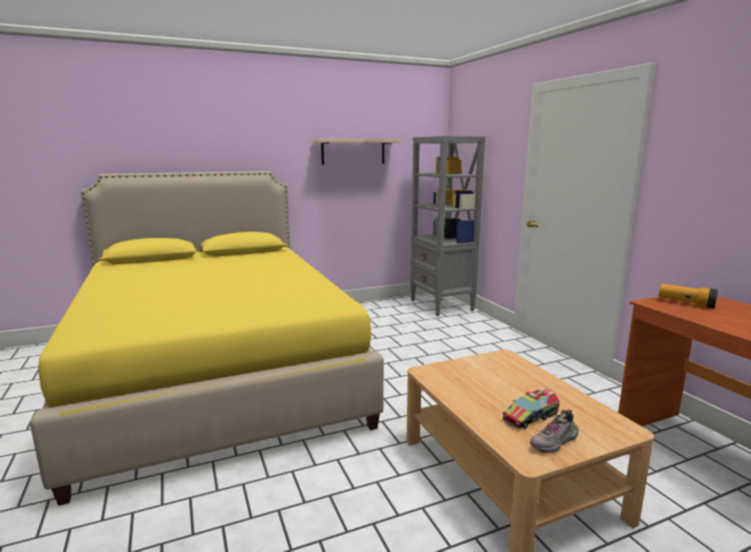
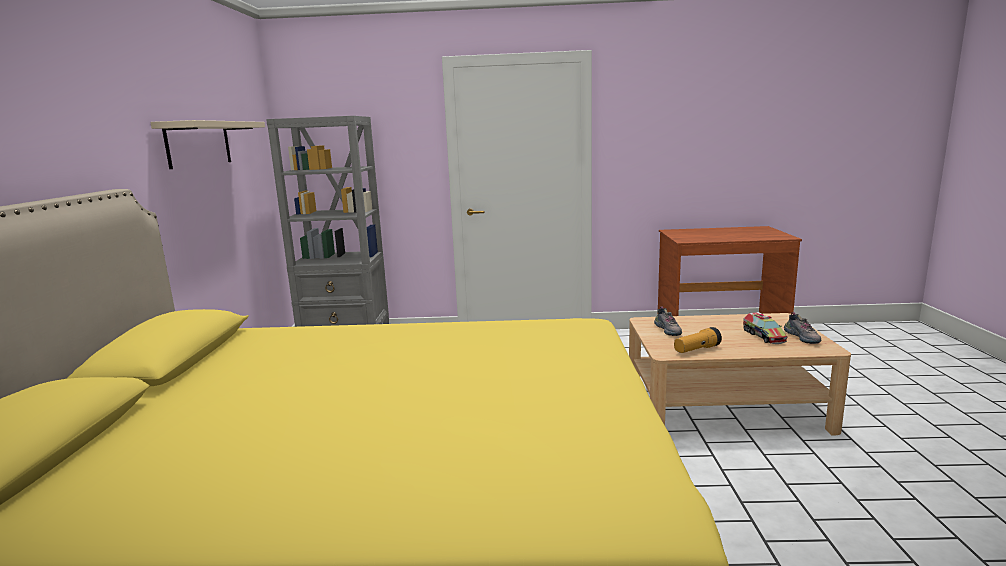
camera: 65 degrees left, 0 degrees up
flashlight [659,284,718,308] -> flashlight moved to [674,327,722,353]
none -> shoe [654,307,682,336]

